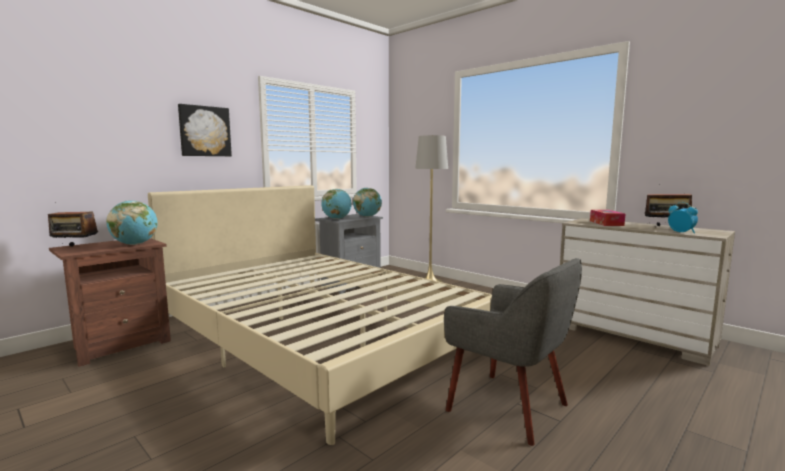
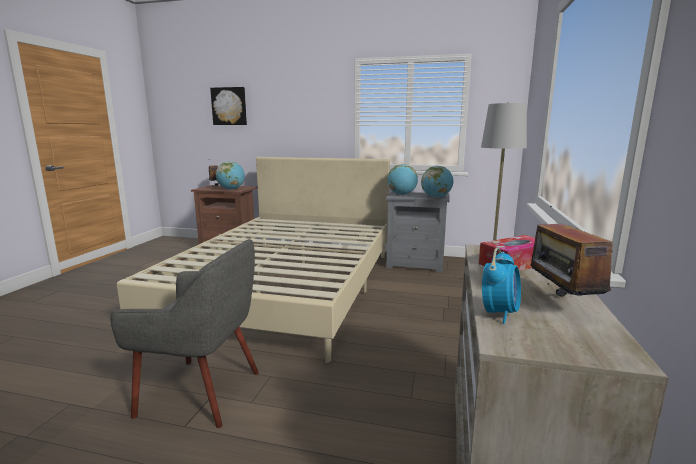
camera: 60 degrees right, 5 degrees up
picture [178,104,232,156] -> picture moved to [210,87,247,125]
grey armchair [444,258,582,446] -> grey armchair turned 90 degrees counterclockwise [110,239,259,428]

